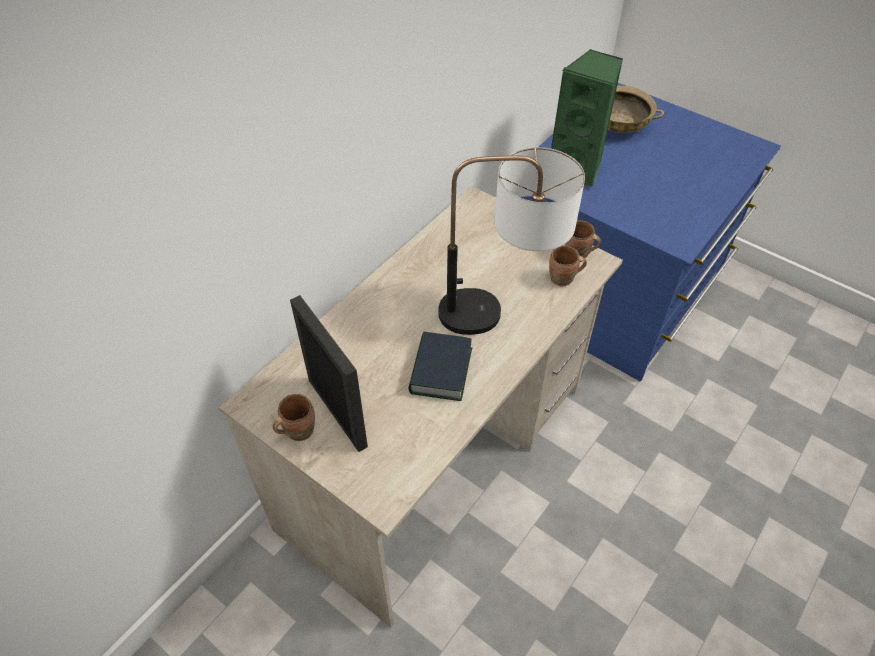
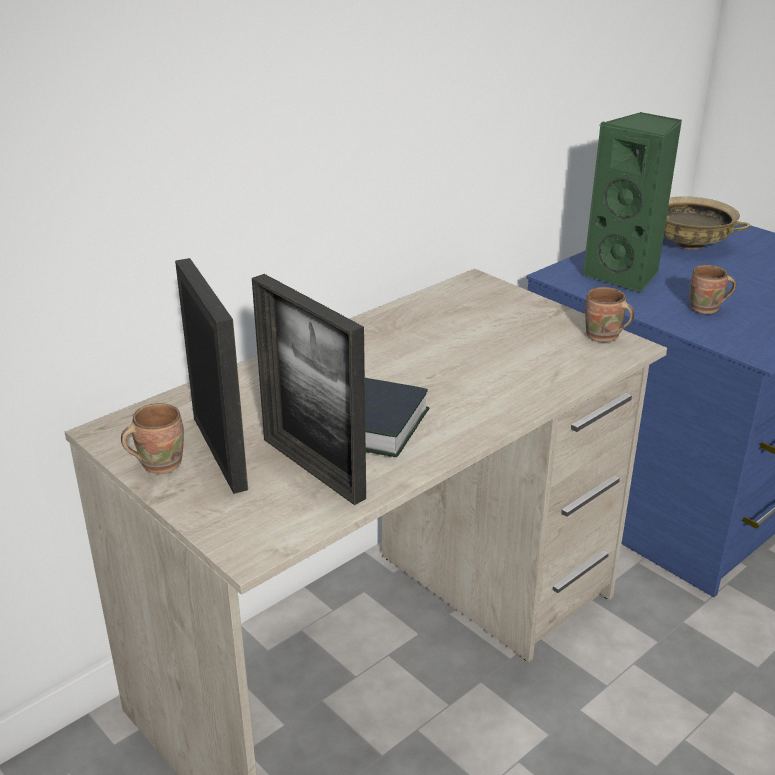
camera: 10 degrees right, 20 degrees down
table lamp [439,147,585,335] -> none
brown mug [549,245,587,287] -> brown mug moved to [690,265,736,314]
none -> picture frame [252,274,366,505]

